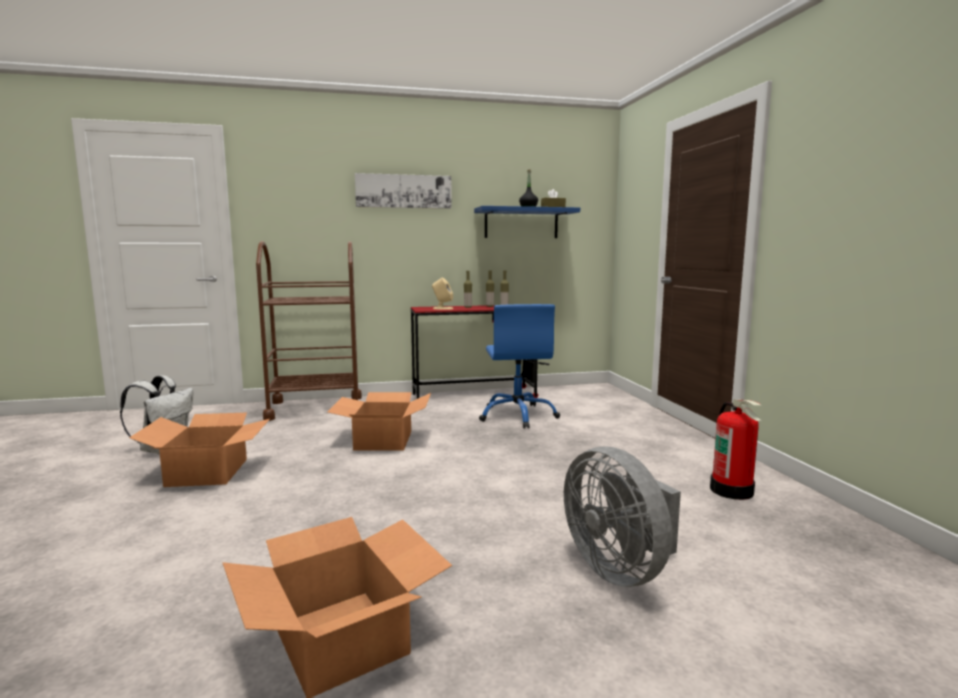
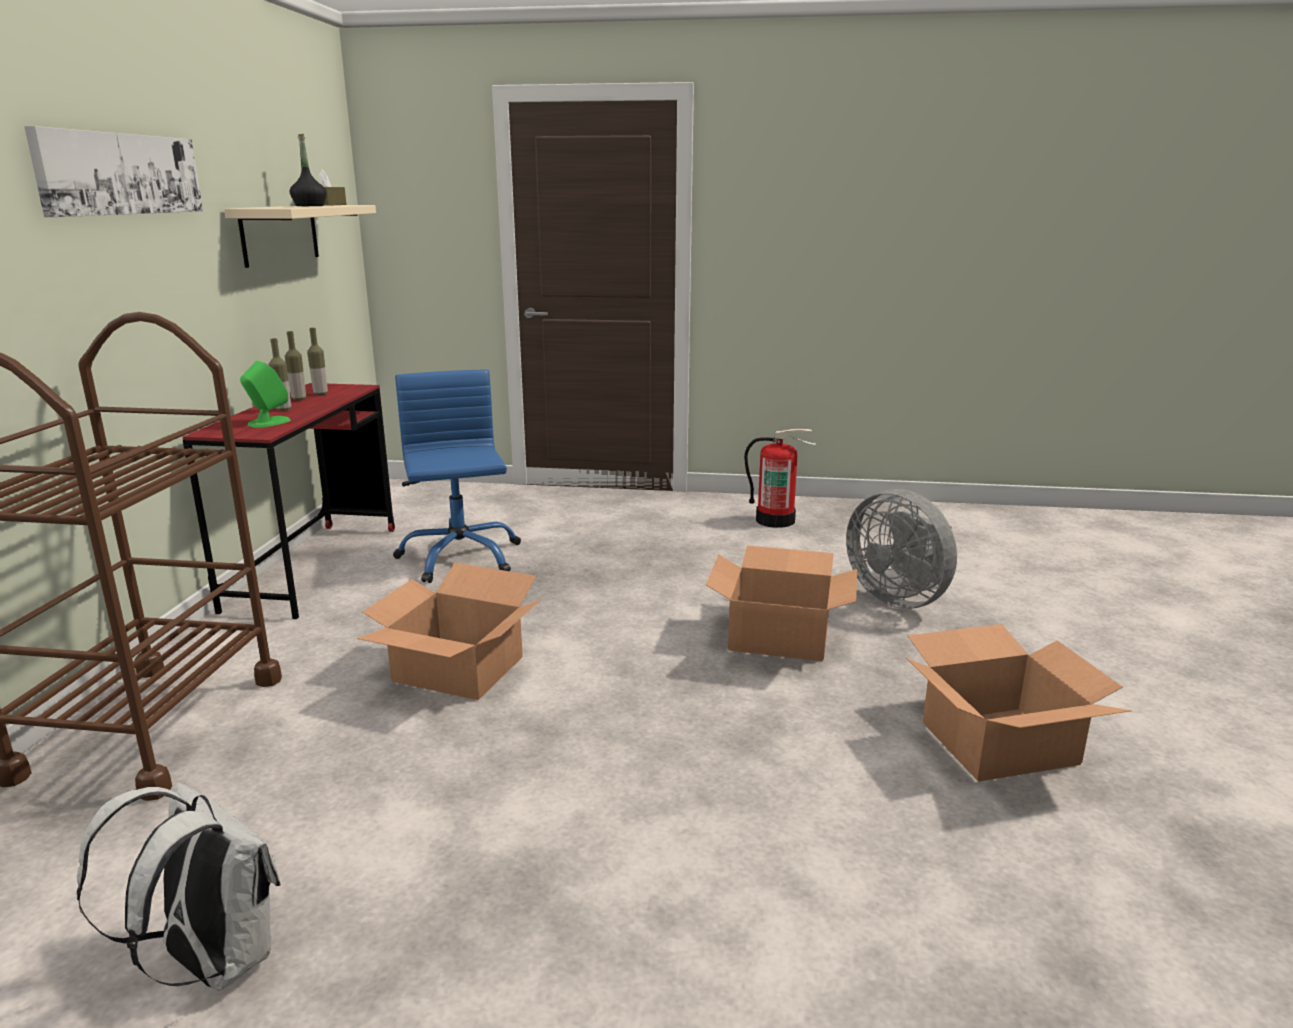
camera: 70 degrees left, 10 degrees up
cardboard box [129,413,270,487] -> cardboard box moved to [706,546,858,661]
beige speaker [432,278,453,310] -> green speaker [240,361,291,428]
blue shelf [474,206,580,238] -> beige shelf [224,205,376,268]
blue office chair [479,304,560,428] -> blue office chair turned 120 degrees counterclockwise [393,370,521,583]
grey fan [564,446,681,587] -> grey fan turned 60 degrees clockwise [846,489,957,609]

